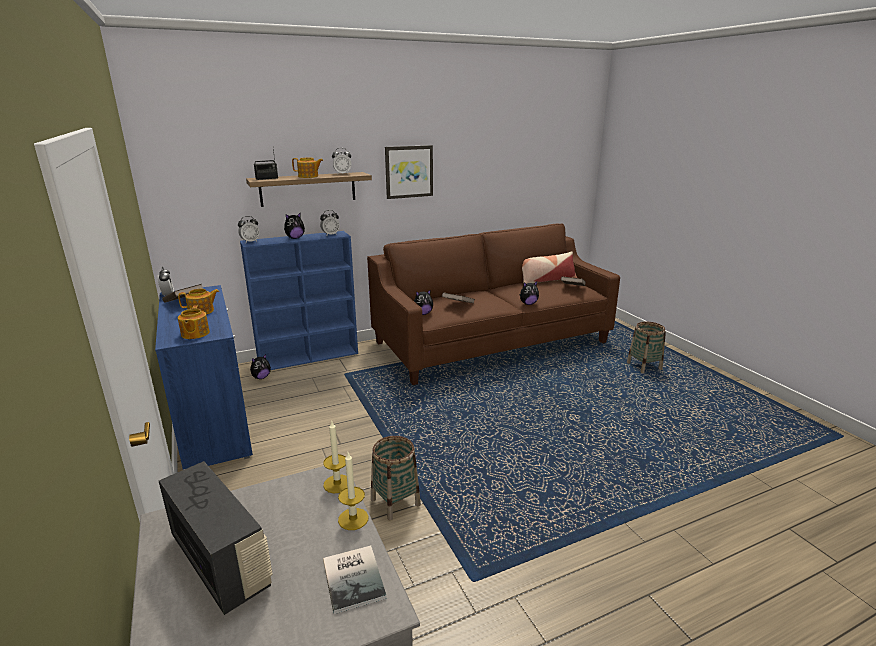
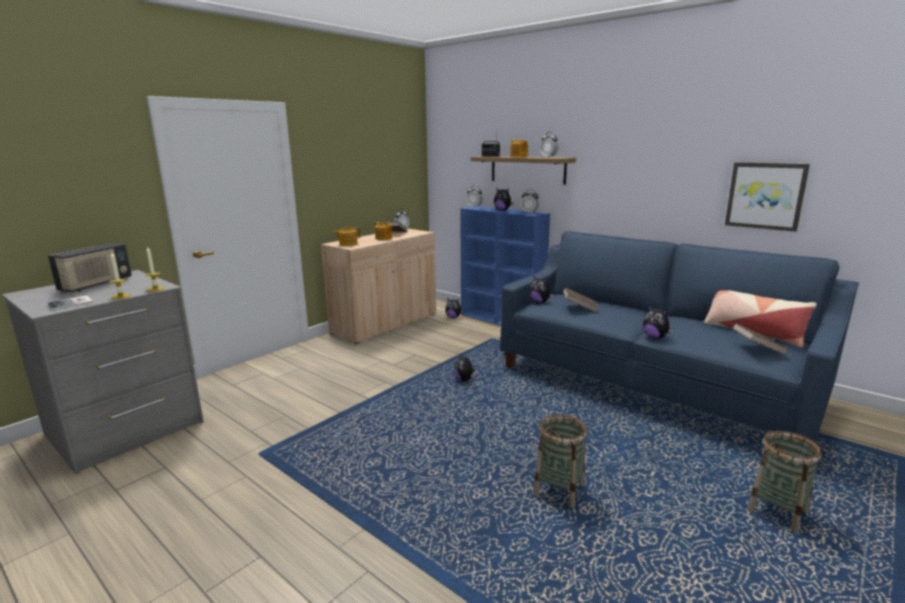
camera: 65 degrees right, 5 degrees down
blue cabinet [155,285,253,470] -> beige cabinet [321,229,436,344]
brown sofa [367,224,620,385] -> blue sofa [500,231,859,443]
basket [371,436,421,520] -> basket moved to [533,415,587,508]
picture [385,145,433,199] -> picture moved to [725,162,810,232]
none -> plush toy [454,353,475,382]

